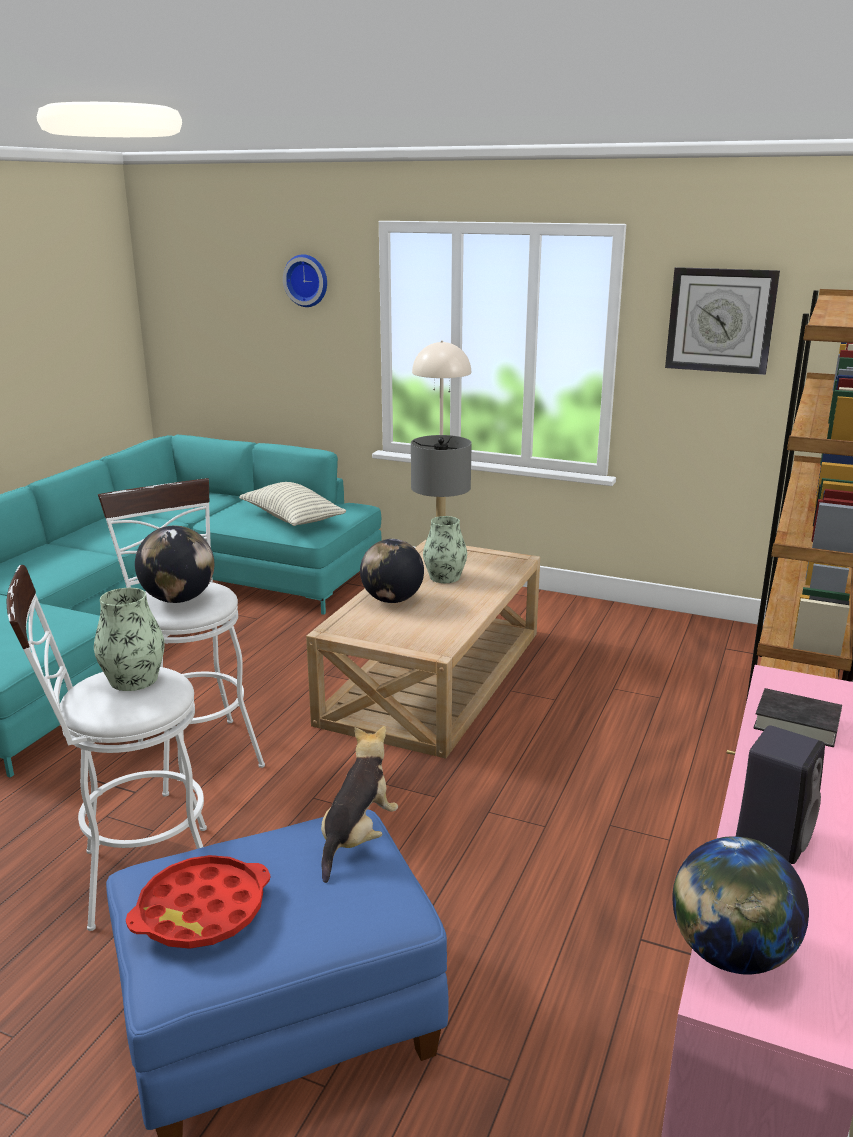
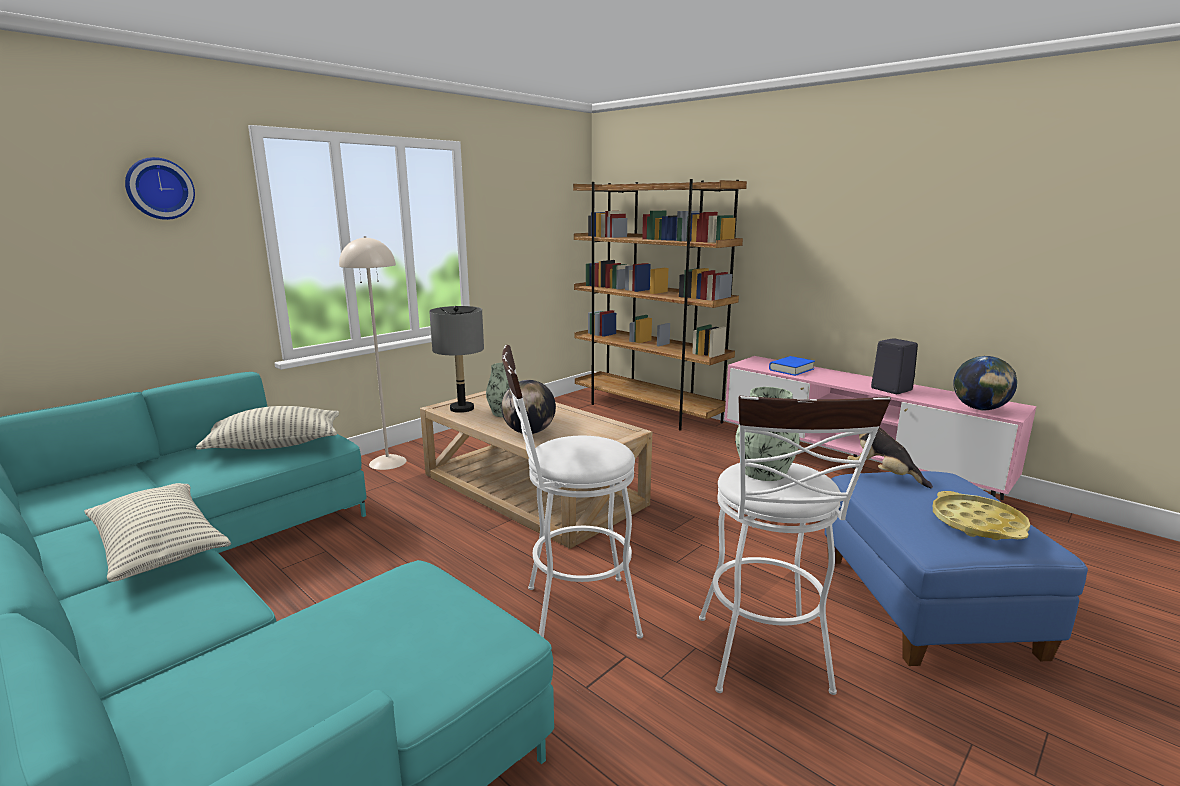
camera: 70 degrees left, 5 degrees down
red tray [126,855,270,949] -> yellow tray [933,491,1030,540]
globe [135,526,214,603] -> none
wall clock [665,267,780,375] -> none
black book [753,688,842,747] -> blue book [769,356,815,376]
none -> pillow [84,483,231,582]

